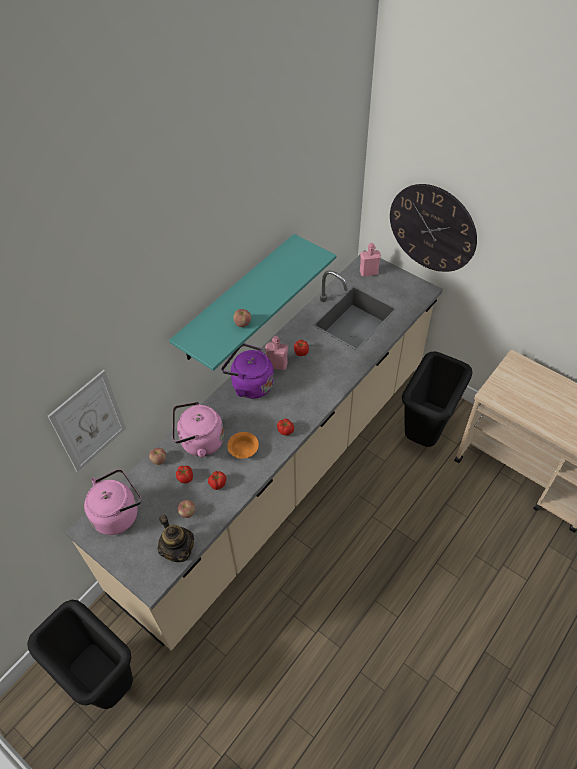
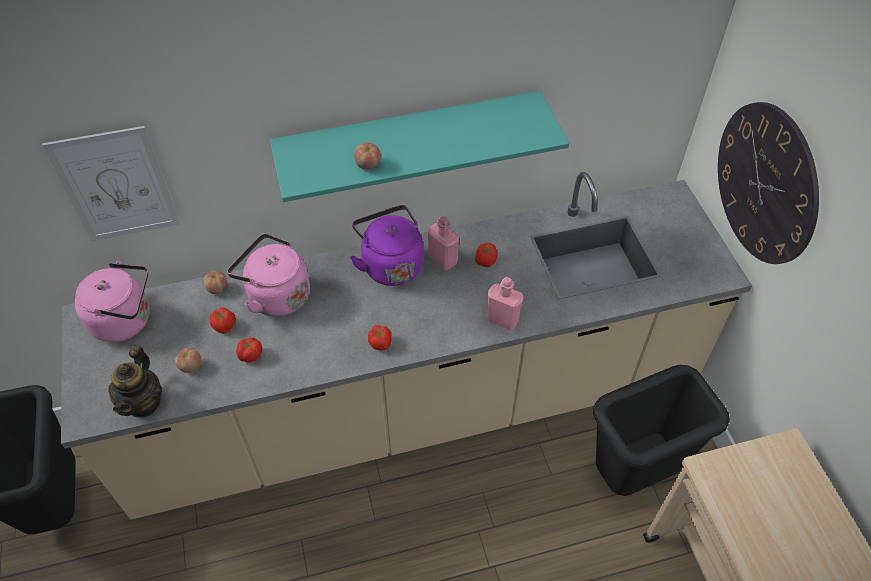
camera: 35 degrees right, 0 degrees up
orange bowl [227,432,259,459] -> none
pink bottle [360,243,381,277] -> pink bottle moved to [487,277,523,330]

